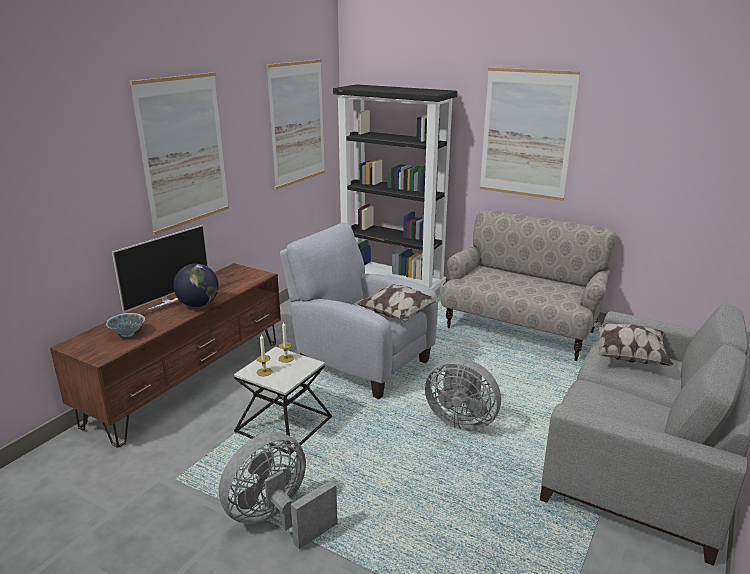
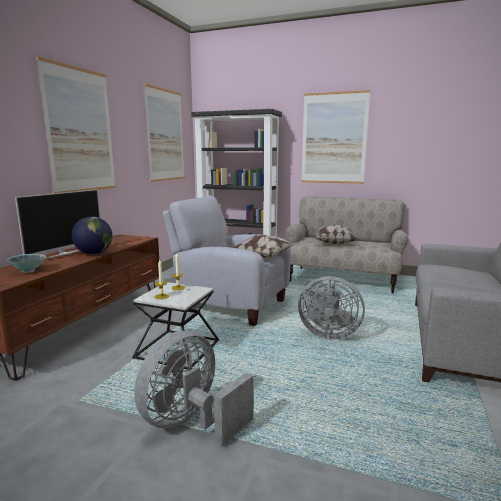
camera: 10 degrees left, 10 degrees down
pillow [592,322,674,366] -> pillow moved to [312,225,357,245]

